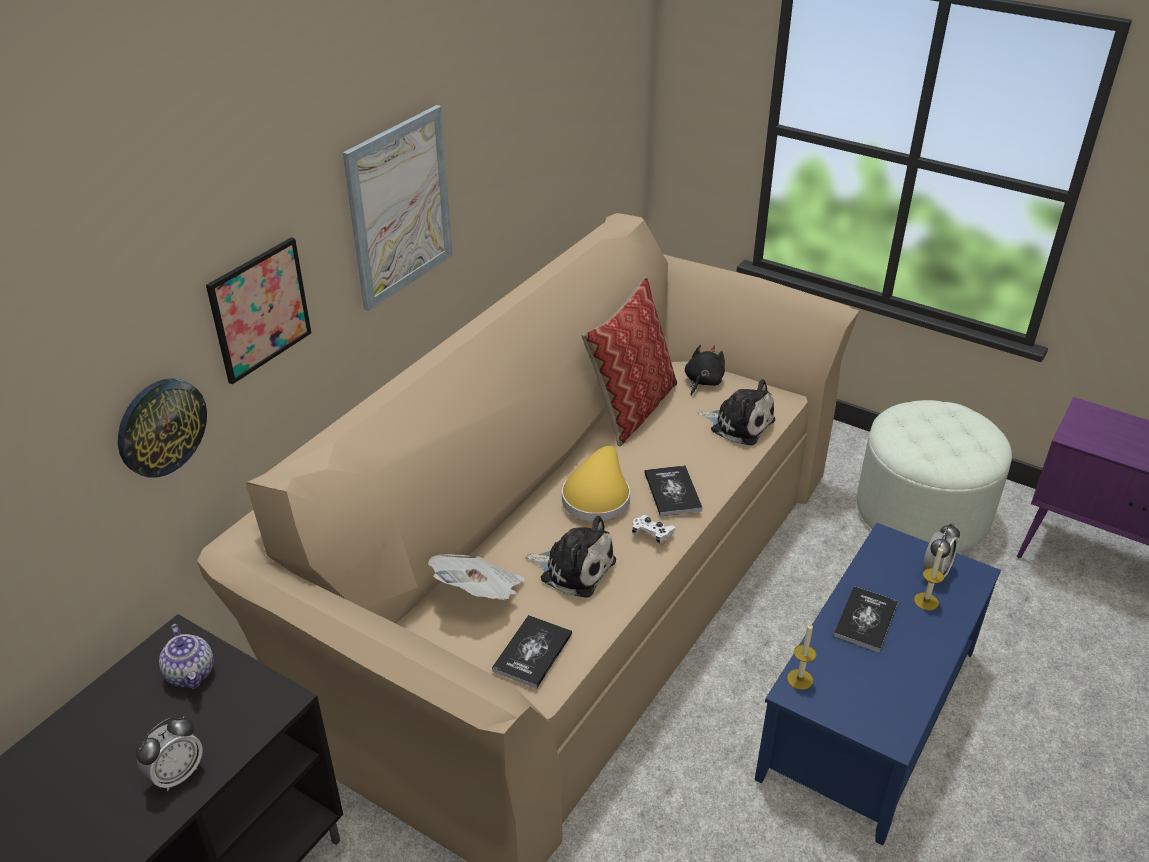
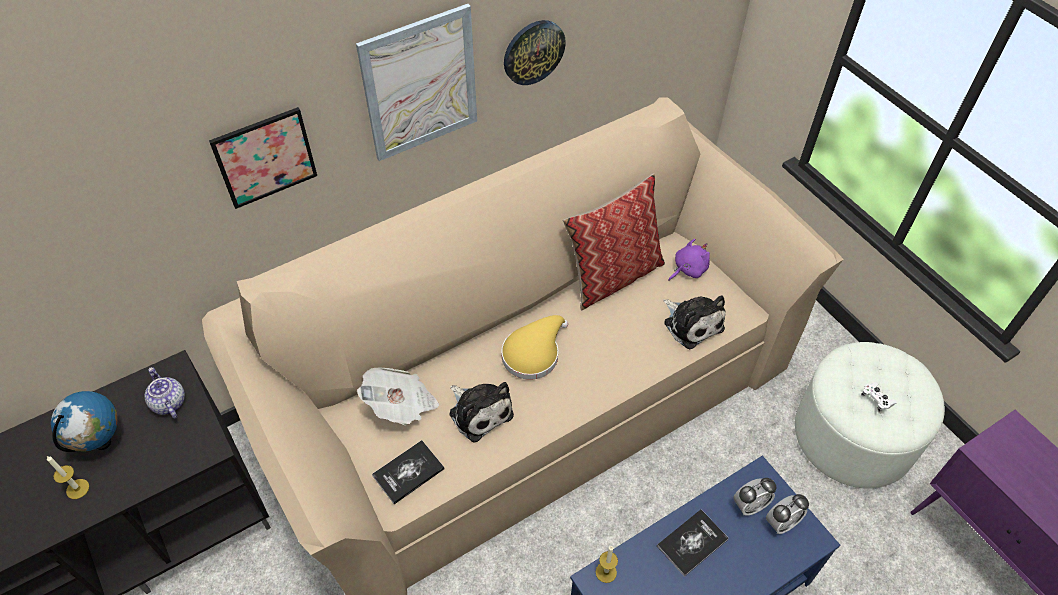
camera: 25 degrees right, 15 degrees up
wall clock [118,378,207,478] -> wall clock moved to [504,20,566,85]
alarm clock [136,716,203,791] -> alarm clock moved to [733,478,777,516]
teapot [159,624,214,689] -> teapot turned 150 degrees clockwise [144,367,185,419]
white game controller [632,515,676,545] -> white game controller moved to [861,382,897,412]
book [644,465,703,517] -> none
black plush toy [685,345,725,396] -> purple plush toy [668,239,710,281]
candle [914,545,944,610] -> candle moved to [47,456,89,499]
none -> globe [51,391,118,452]

